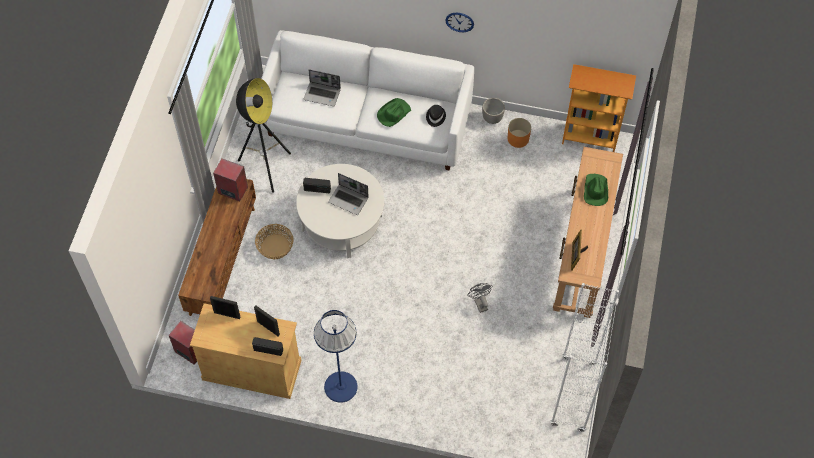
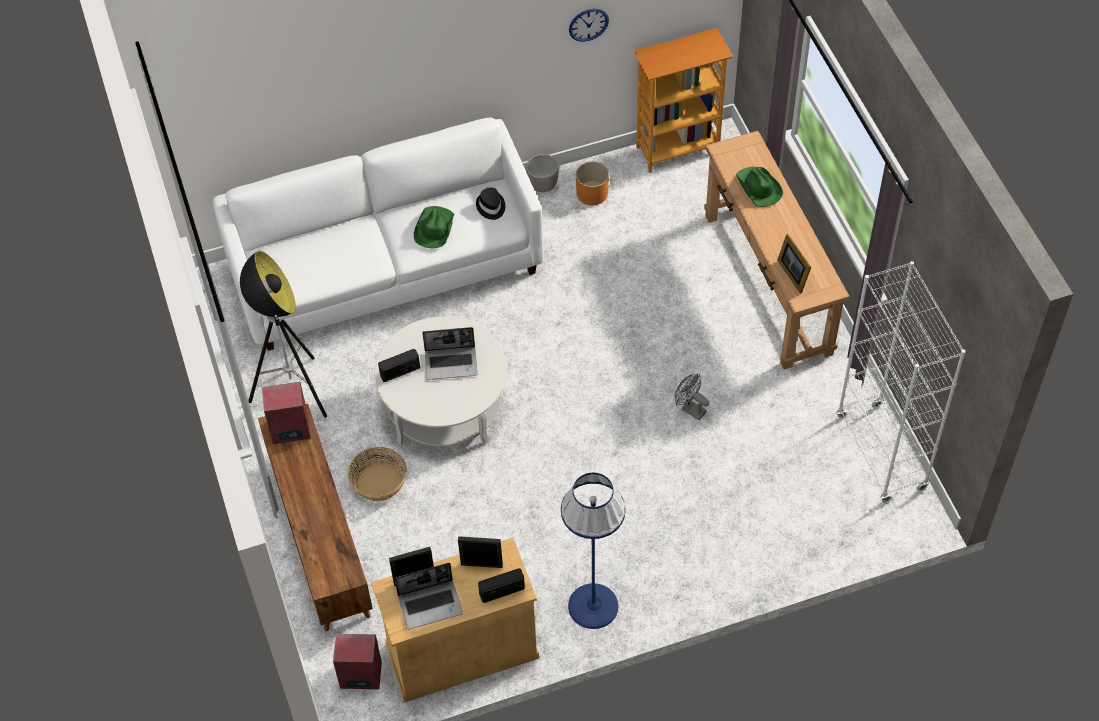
camera: 30 degrees left, 5 degrees down
laptop [304,69,341,106] -> laptop moved to [395,563,463,629]
wall clock [445,13,474,32] -> wall clock moved to [569,9,609,42]

